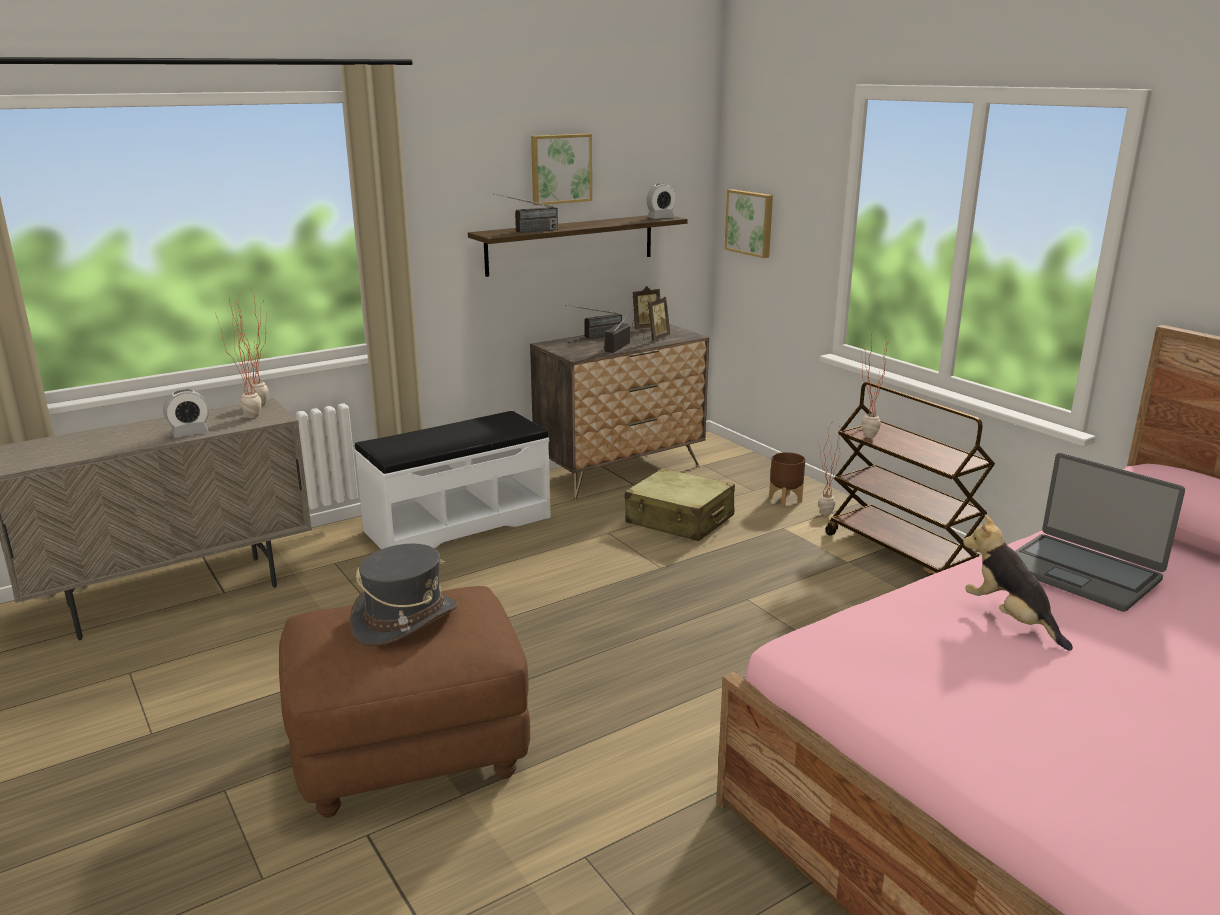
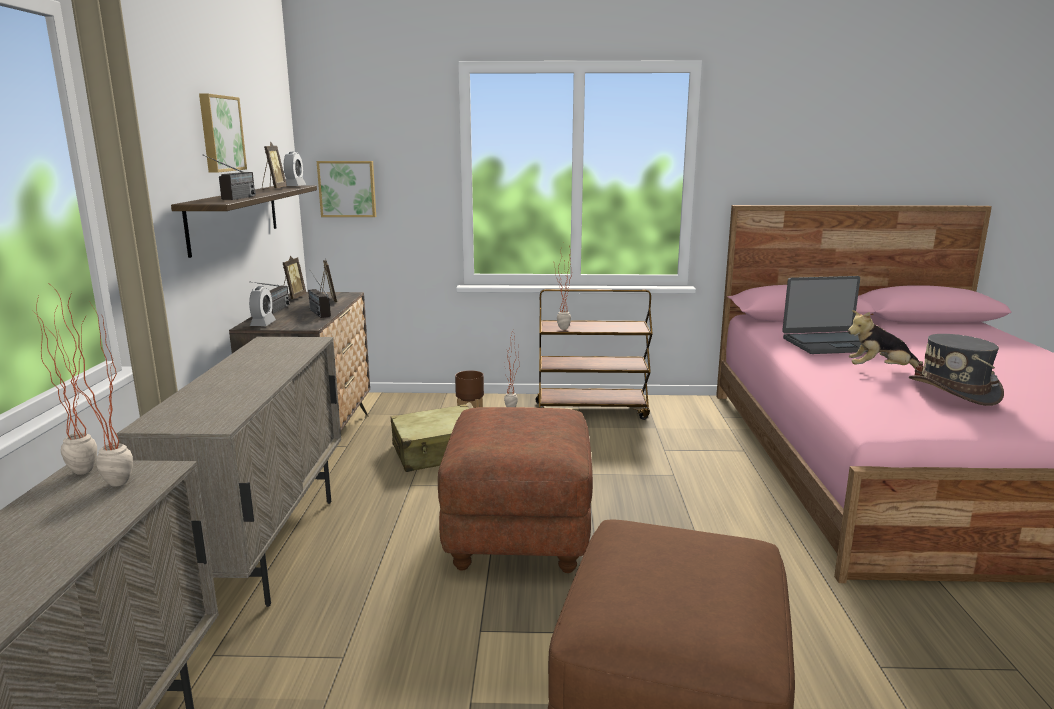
camera: 55 degrees left, 5 degrees down
alarm clock [163,389,209,438] -> alarm clock moved to [249,286,276,326]
grey hat [349,544,458,647] -> grey hat moved to [909,334,1004,406]
white bench [354,411,551,549] -> beige cabinet [117,337,341,607]
none -> picture frame [262,141,287,190]
none -> brown ottoman [438,407,593,573]

